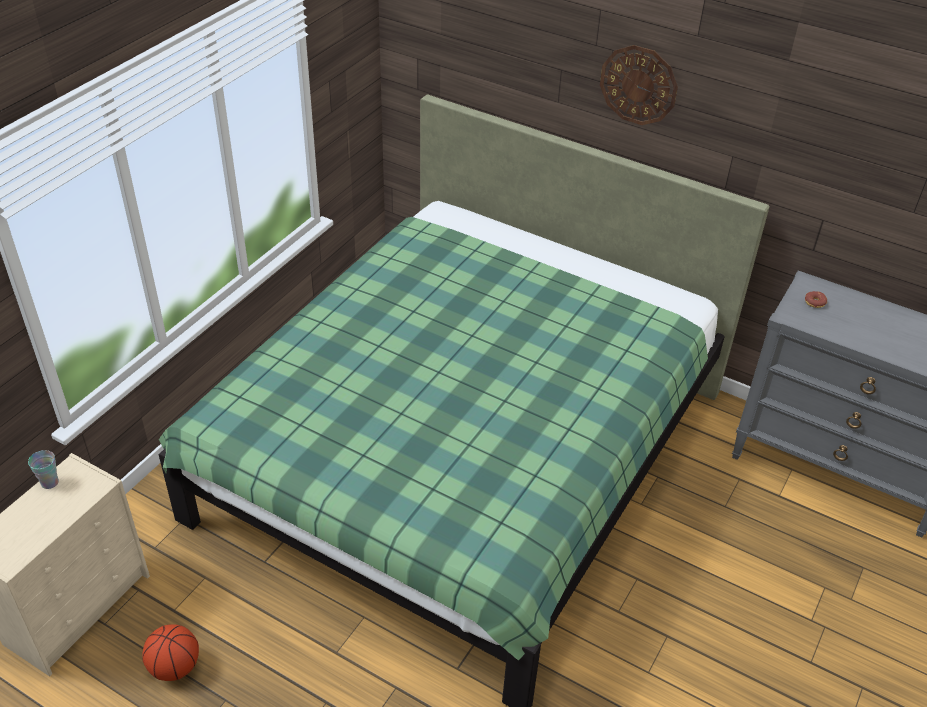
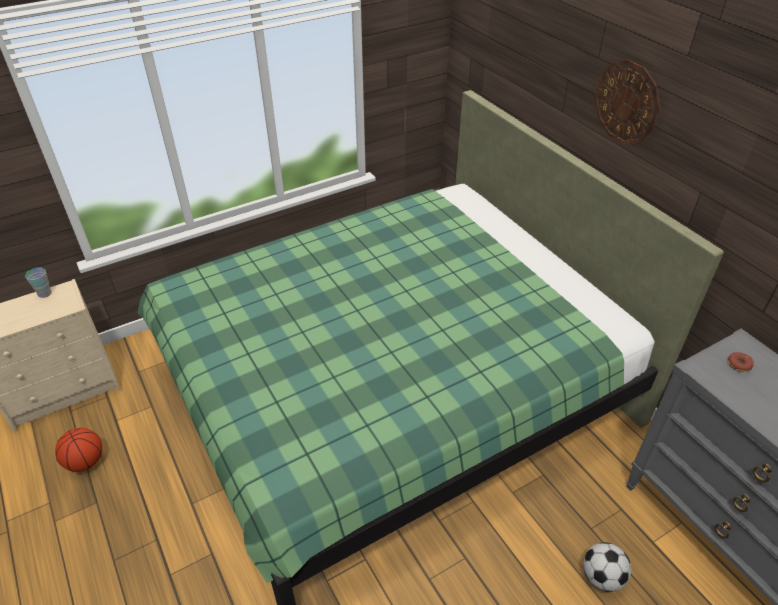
camera: 30 degrees right, 0 degrees up
none -> football [583,542,631,592]

